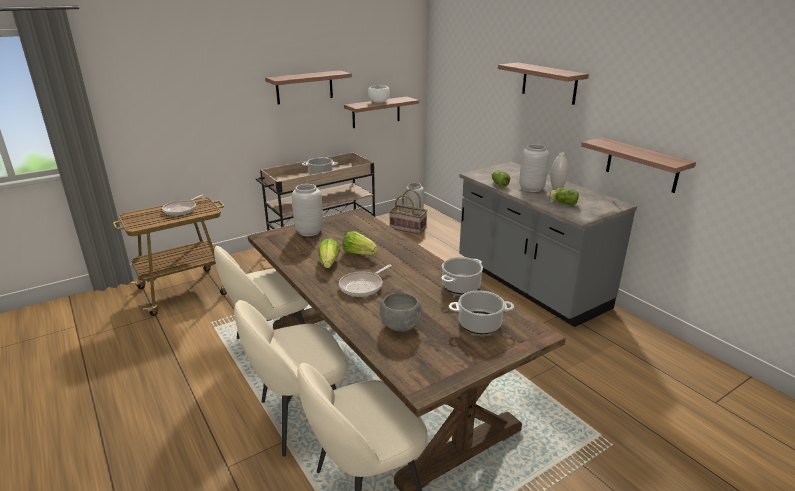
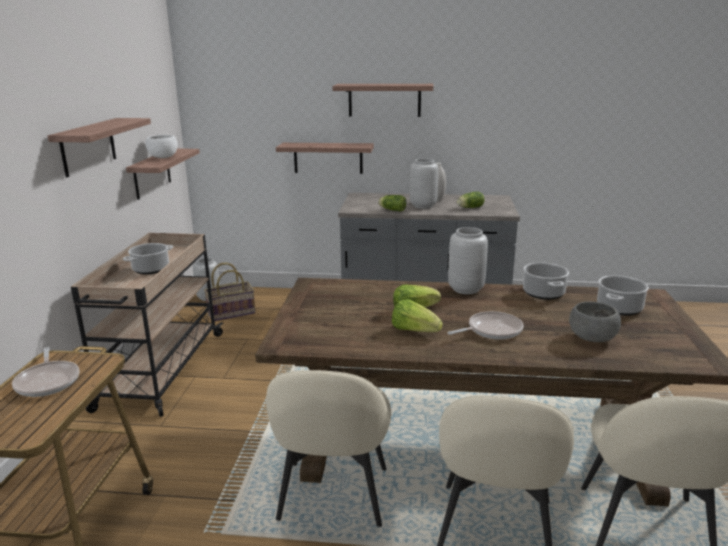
camera: 50 degrees left, 5 degrees down
grey vase [292,184,323,236] -> grey vase moved to [448,227,488,294]
frying pan [339,264,392,297] -> frying pan turned 105 degrees counterclockwise [448,311,523,340]
shelf [581,137,696,193] -> shelf moved to [276,143,374,174]

